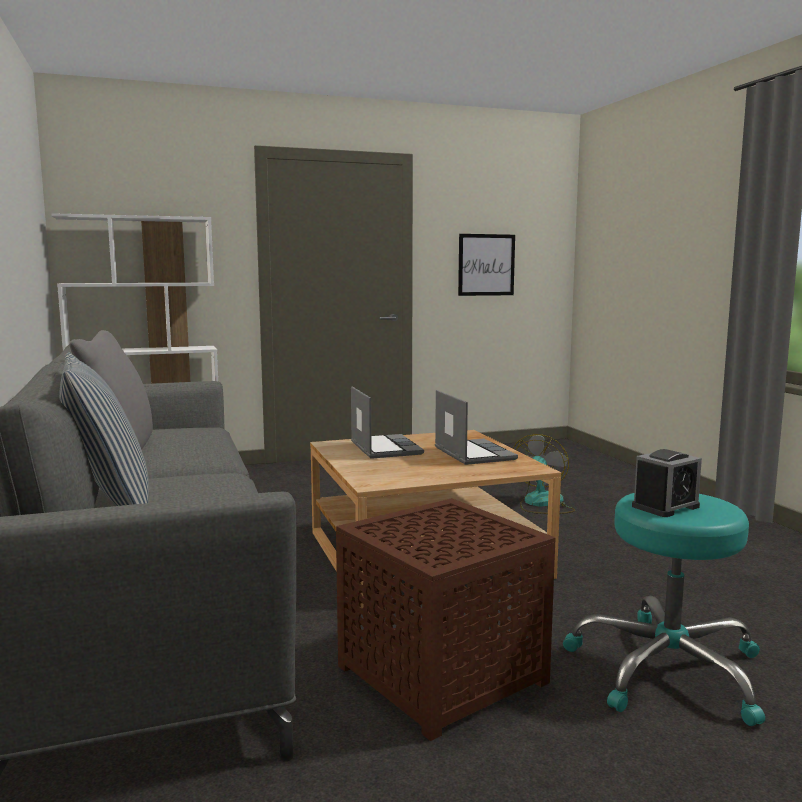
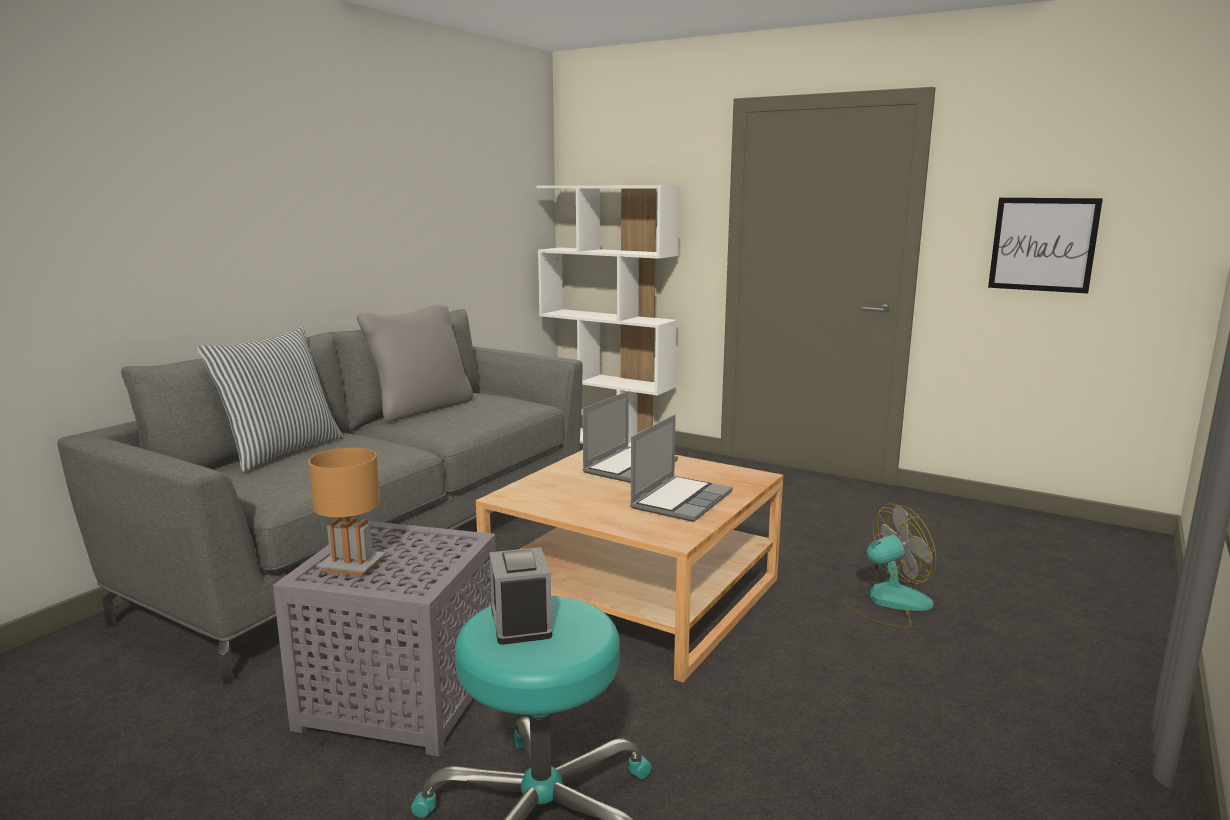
camera: 50 degrees right, 5 degrees up
brown side table [336,498,556,741] -> grey side table [273,521,496,756]
alarm clock [632,449,702,517] -> alarm clock turned 60 degrees clockwise [489,547,552,645]
none -> brown table lamp [308,448,386,576]

